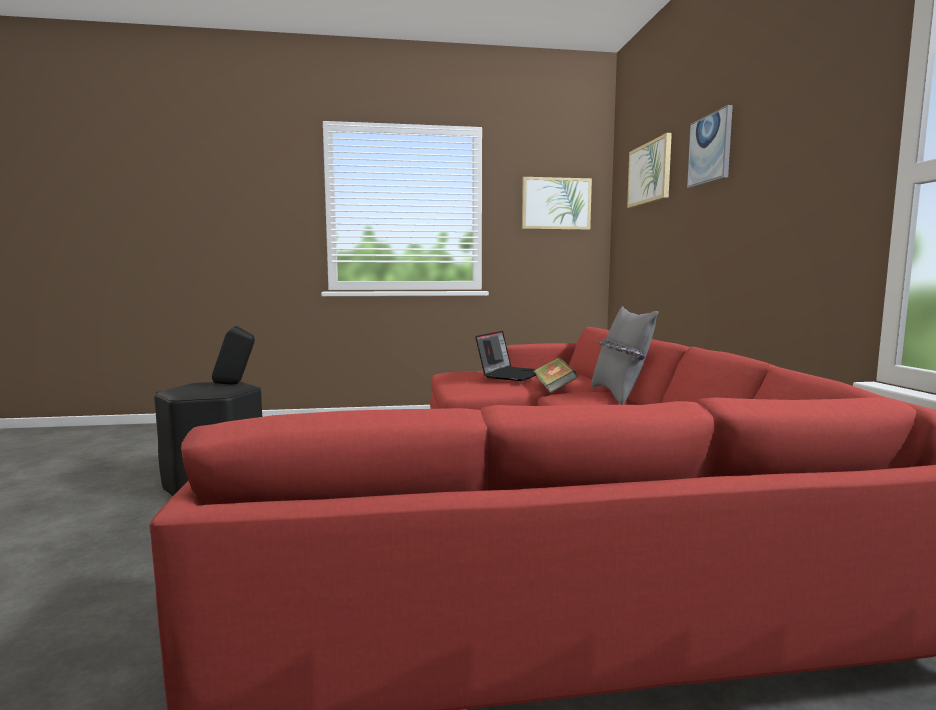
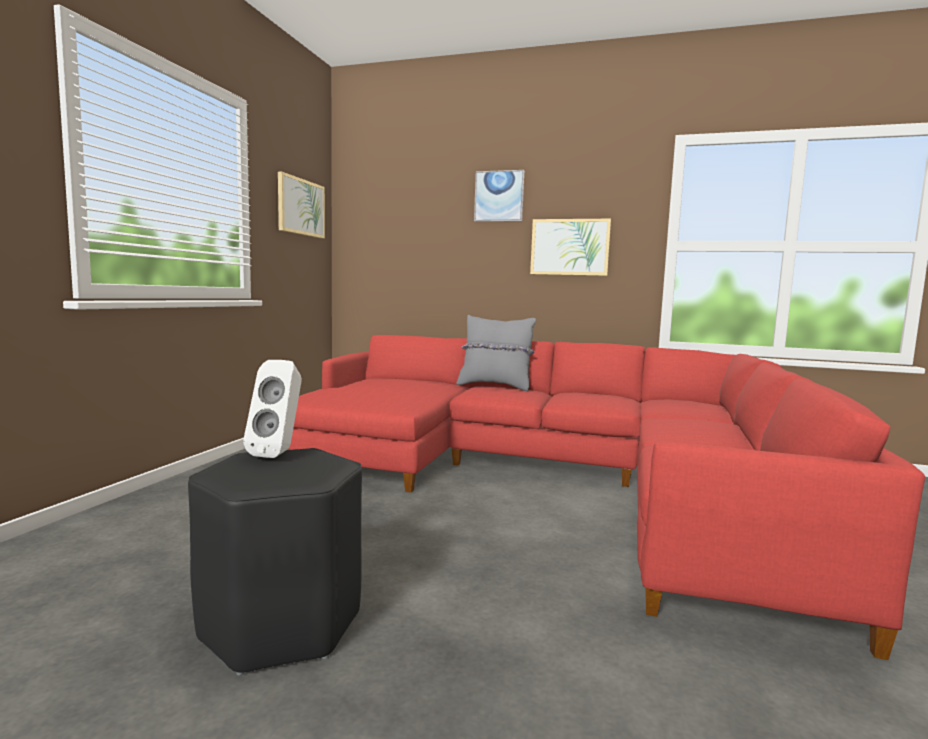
camera: 65 degrees left, 0 degrees up
black speaker [212,326,255,385] -> white speaker [243,360,302,458]
laptop [475,331,536,381] -> none
book [534,357,578,393] -> none
picture [627,133,672,208] -> picture moved to [530,219,611,276]

